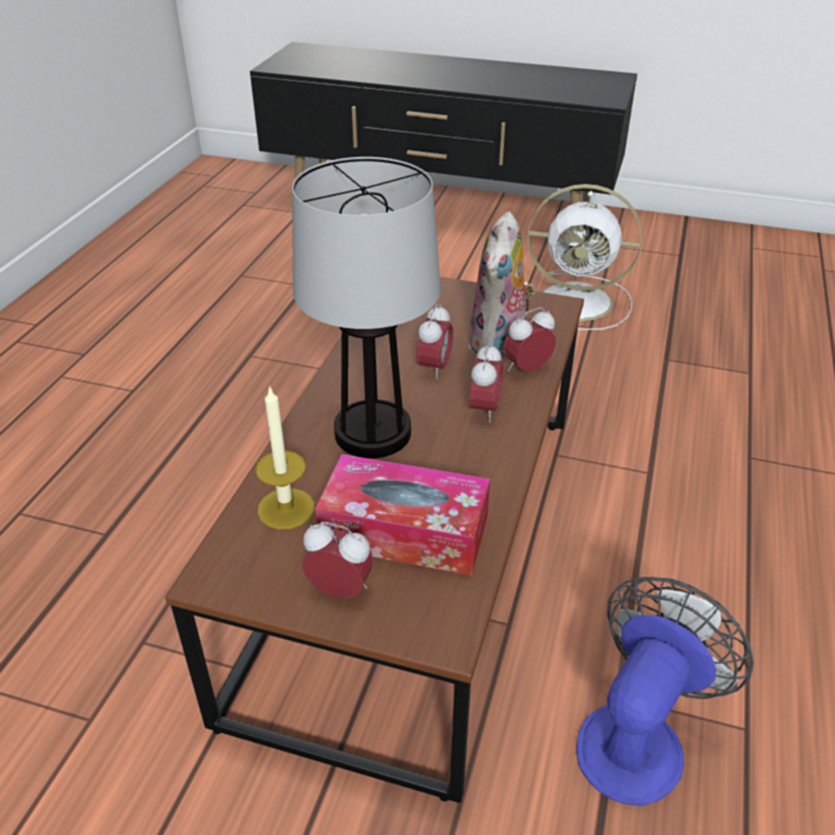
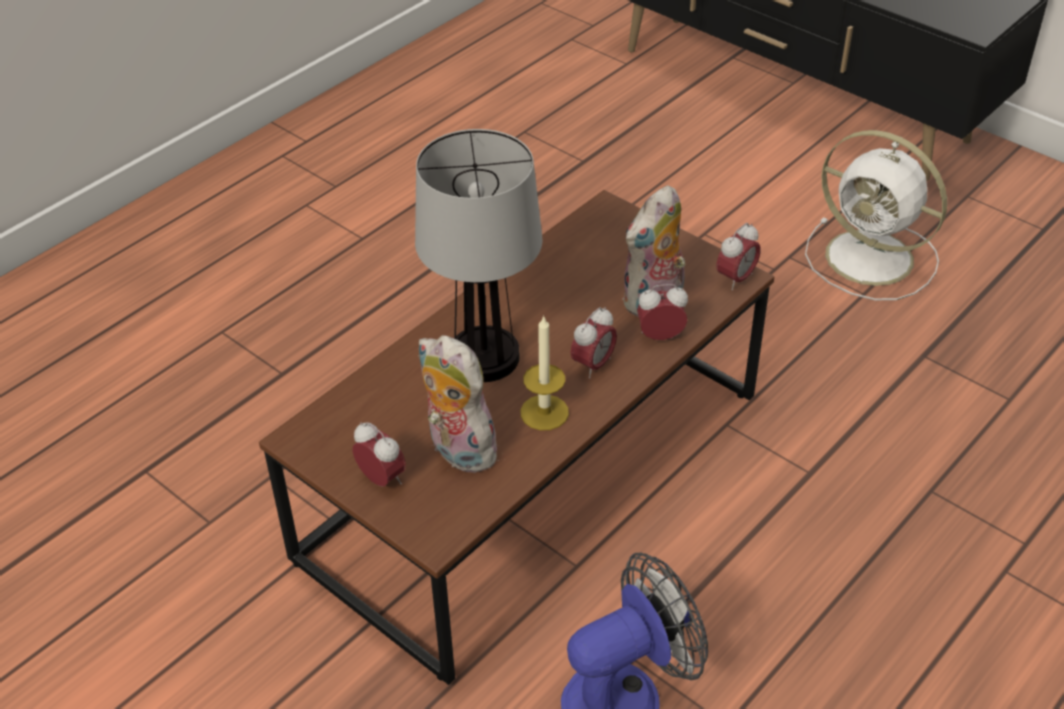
camera: 25 degrees right, 5 degrees up
candle [255,385,314,529] -> candle moved to [521,315,569,430]
tissue box [315,454,490,576] -> plush toy [418,335,505,473]
alarm clock [416,303,453,379] -> alarm clock moved to [716,223,760,290]

